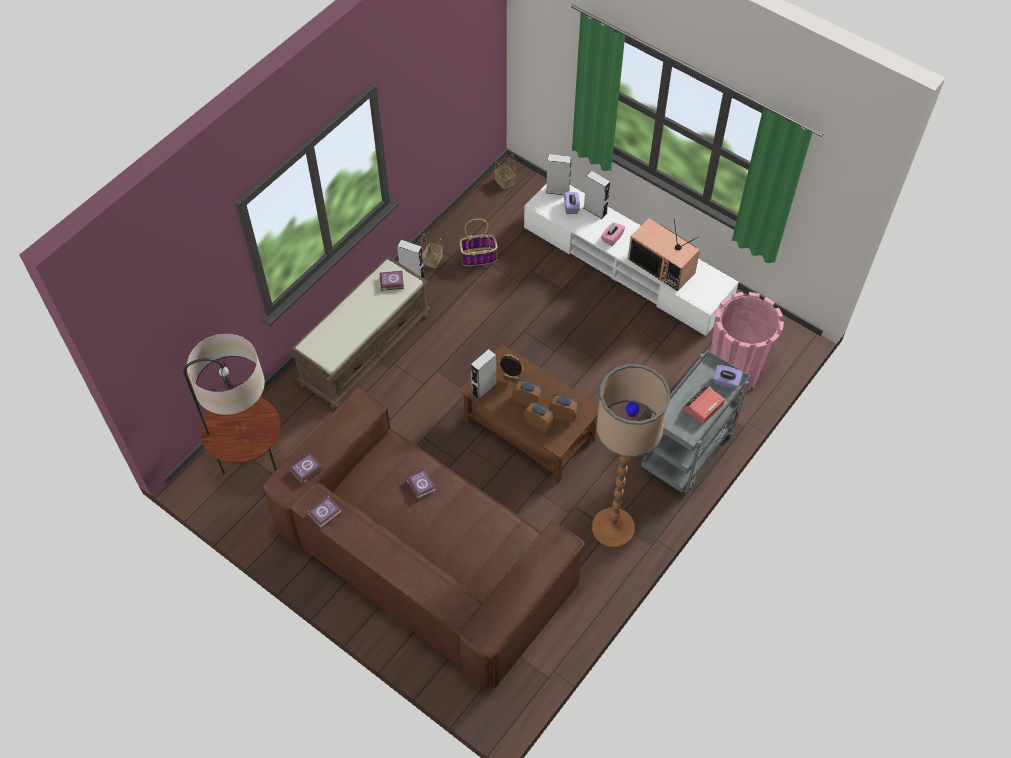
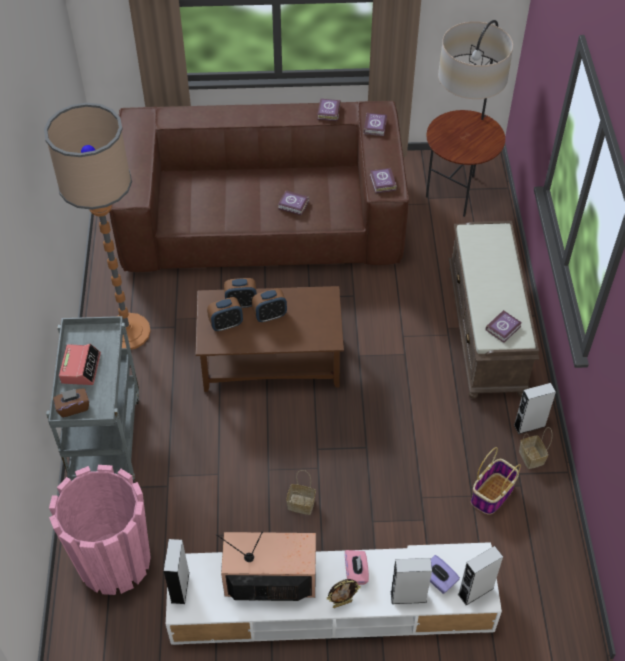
camera: 140 degrees right, 5 degrees down
grey speaker [471,349,497,400] -> grey speaker moved to [164,539,189,604]
basket [494,154,515,190] -> basket moved to [286,470,316,515]
picture frame [499,354,524,379] -> picture frame moved to [327,579,360,608]
purple tissue box [713,365,743,389] -> brown tissue box [53,388,89,418]
none -> book [370,167,397,193]

